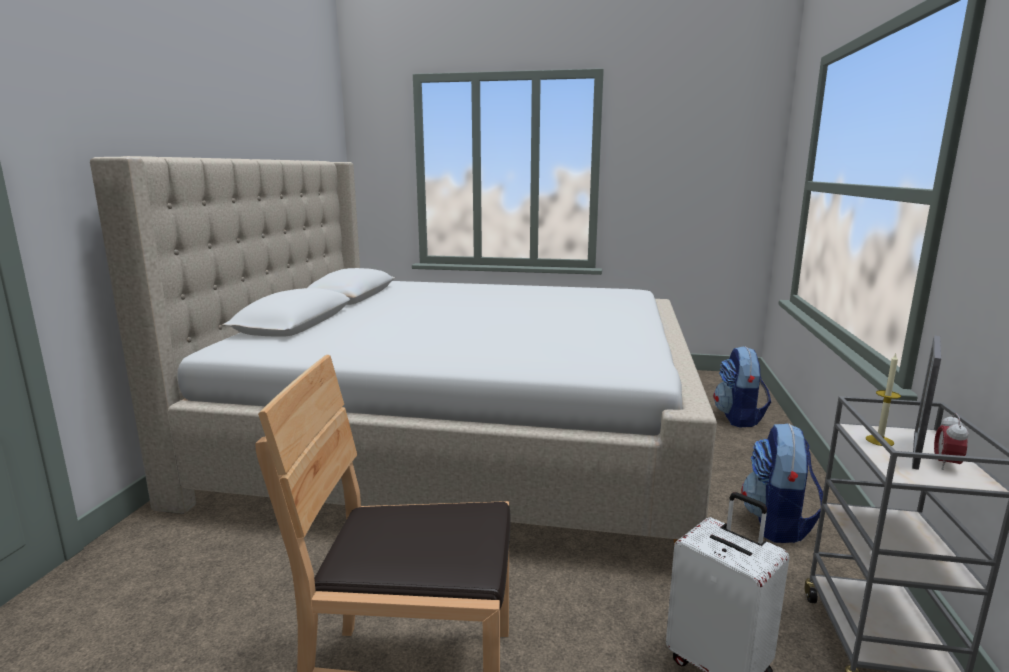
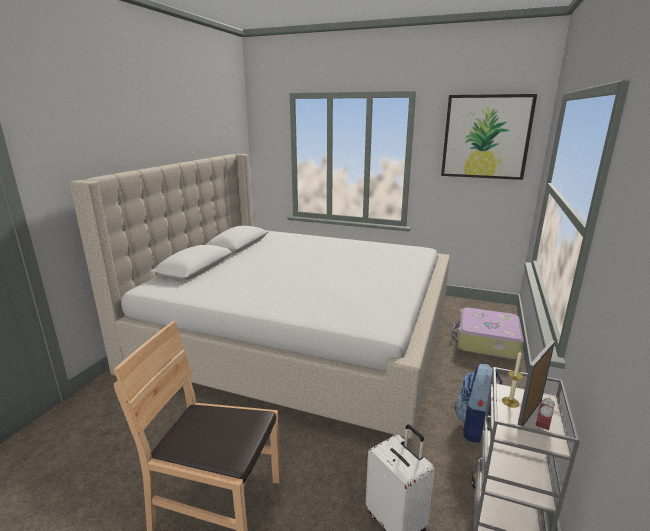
camera: 10 degrees right, 5 degrees up
backpack [714,346,771,427] -> suitcase [452,308,524,360]
none -> picture [441,94,537,180]

